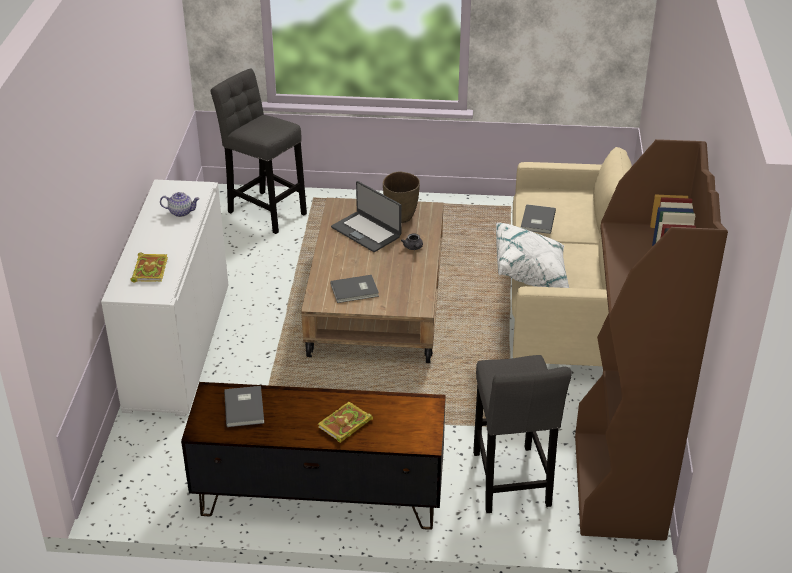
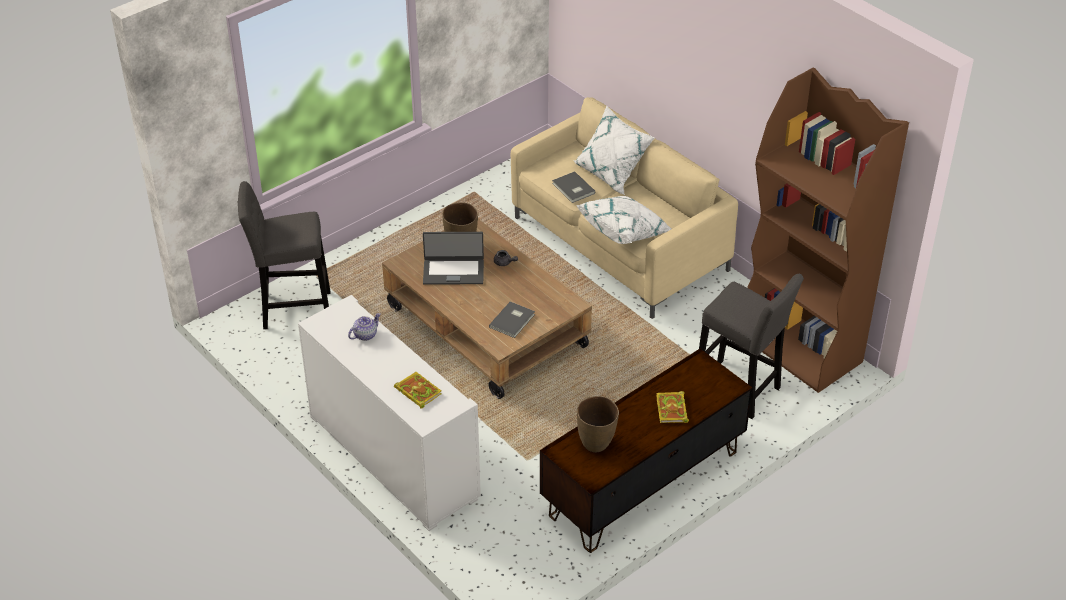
camera: 45 degrees left, 5 degrees up
grey book [224,386,264,427] -> brown vase [577,396,619,452]
none -> white pillow [573,106,655,195]

